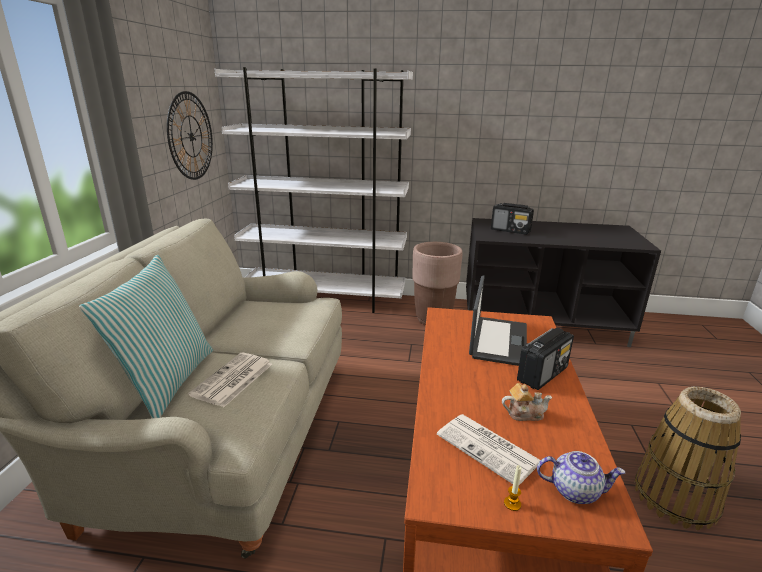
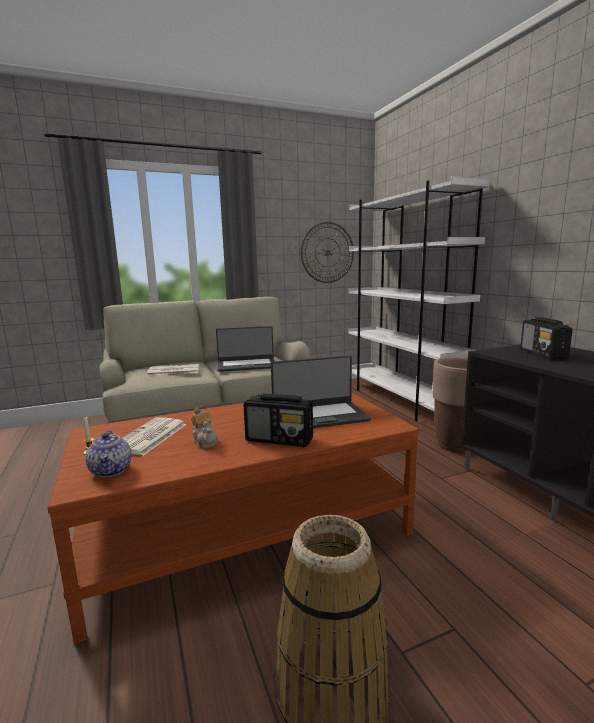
camera: 60 degrees right, 10 degrees down
pillow [79,255,213,418] -> none
none -> laptop [216,326,275,372]

